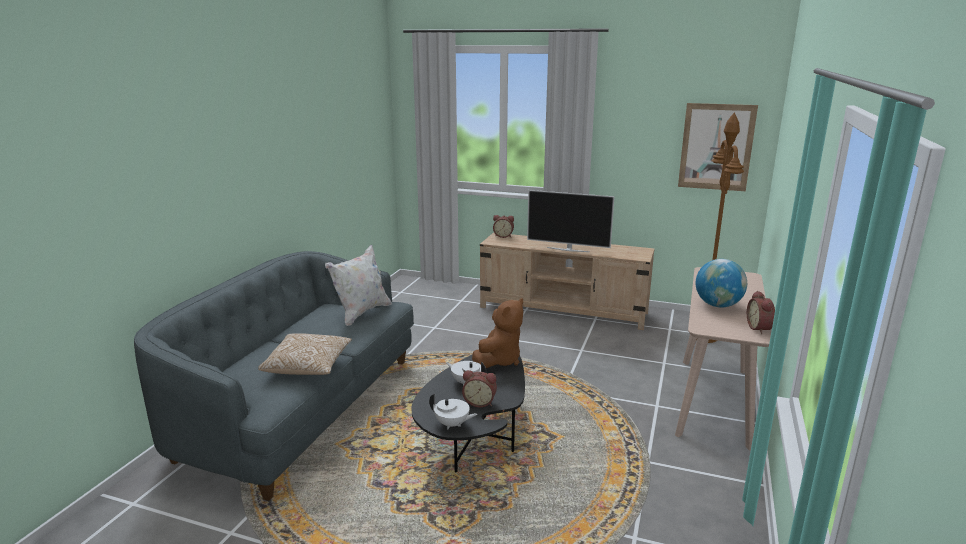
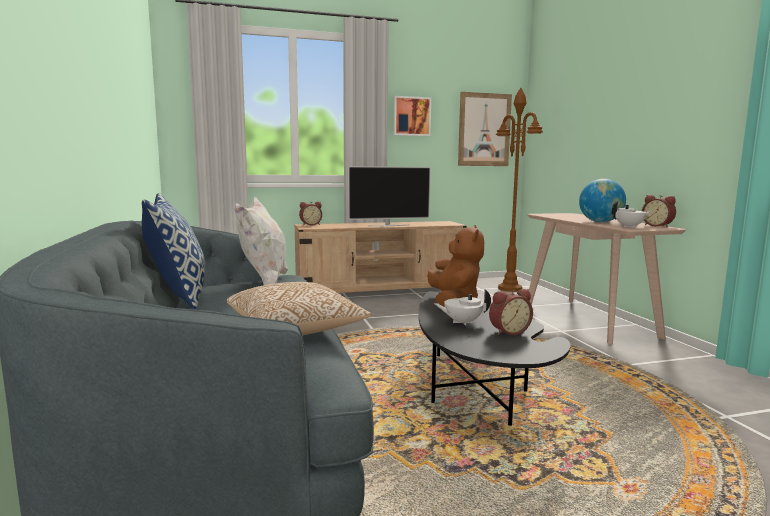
camera: 35 degrees left, 10 degrees down
white teapot [429,393,478,429] -> white teapot moved to [612,201,651,228]
none -> pillow [142,193,206,309]
none -> picture [393,96,431,136]

